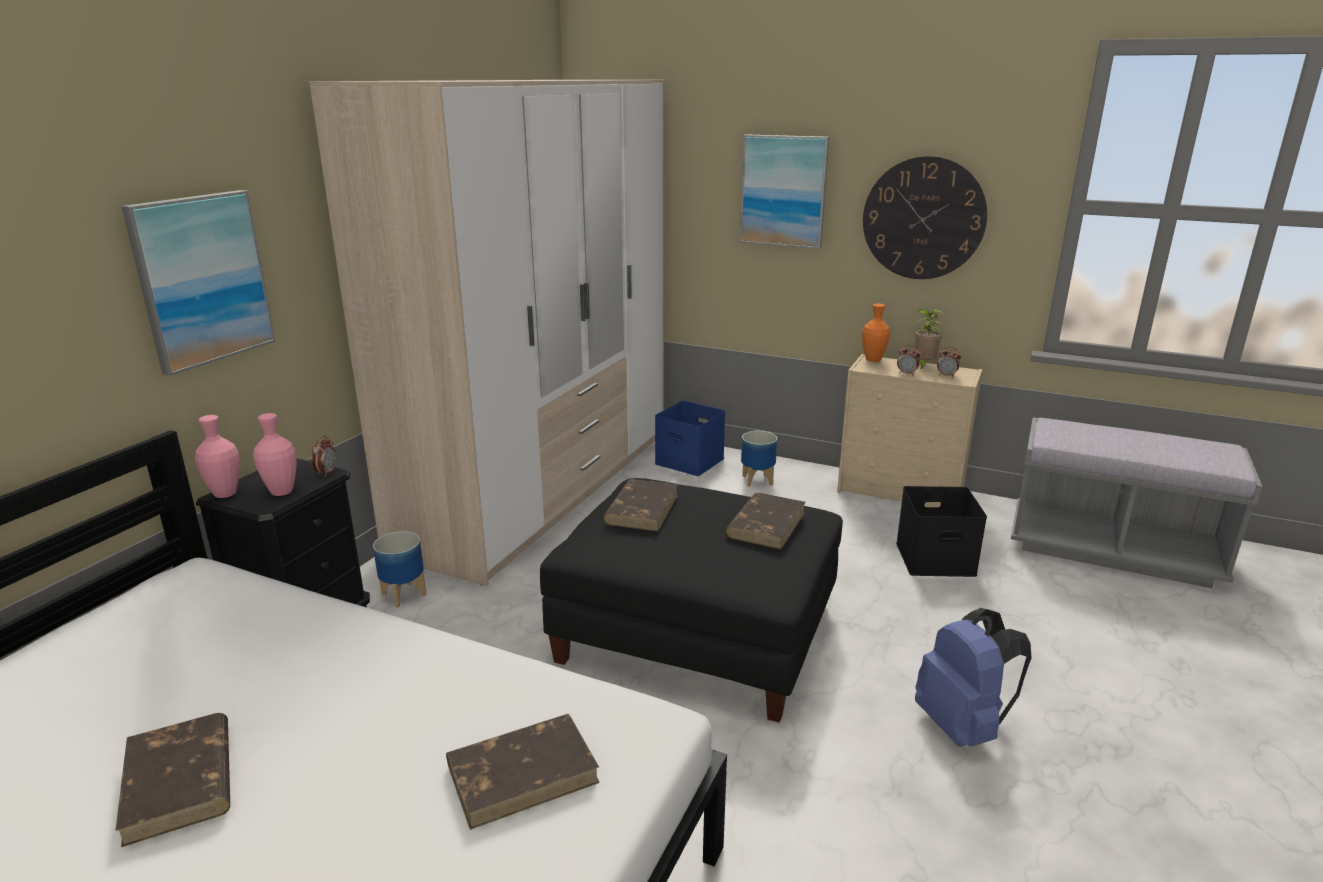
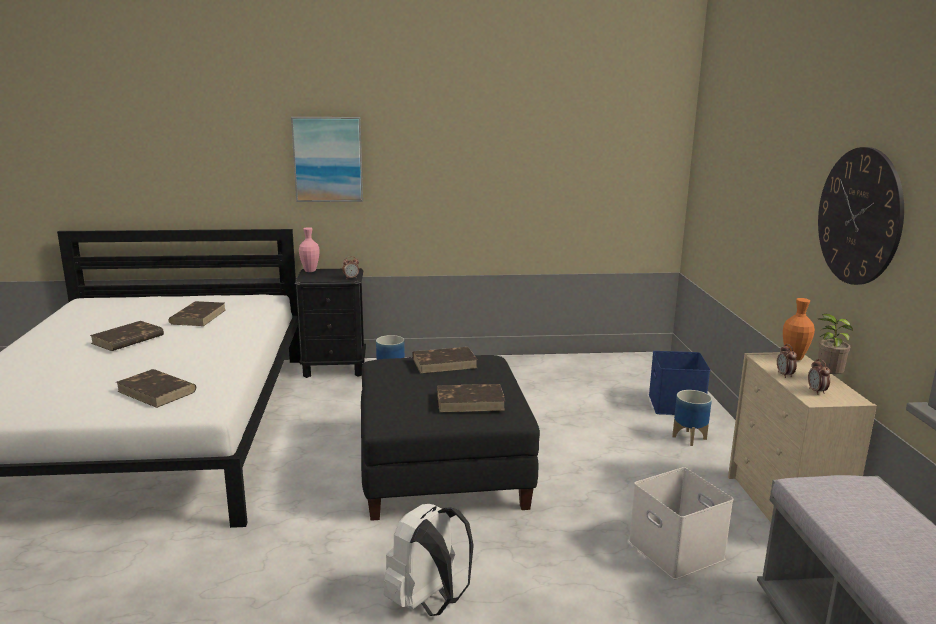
camera: 60 degrees right, 5 degrees down
pink vase [253,413,297,496] -> none
wardrobe [309,80,665,586] -> none
picture [740,134,830,249] -> none
black storage box [896,486,987,577] -> white storage box [629,467,733,579]
blue backpack [915,608,1032,747] -> white backpack [384,504,474,616]
none -> brown book [168,301,226,326]

